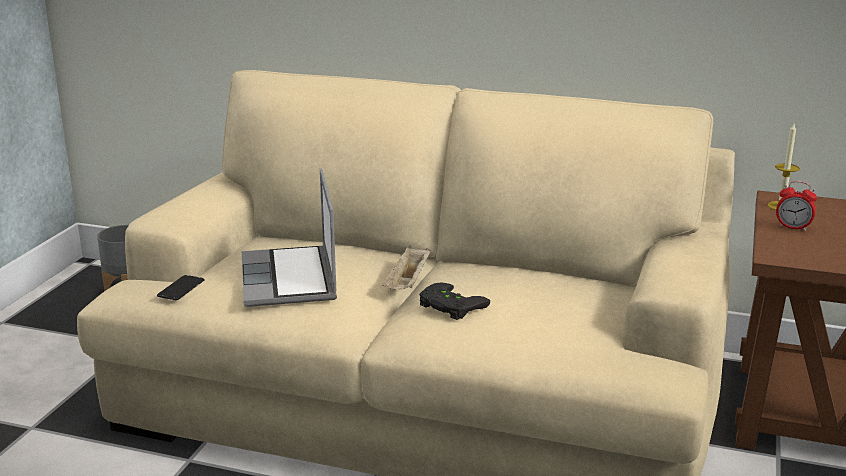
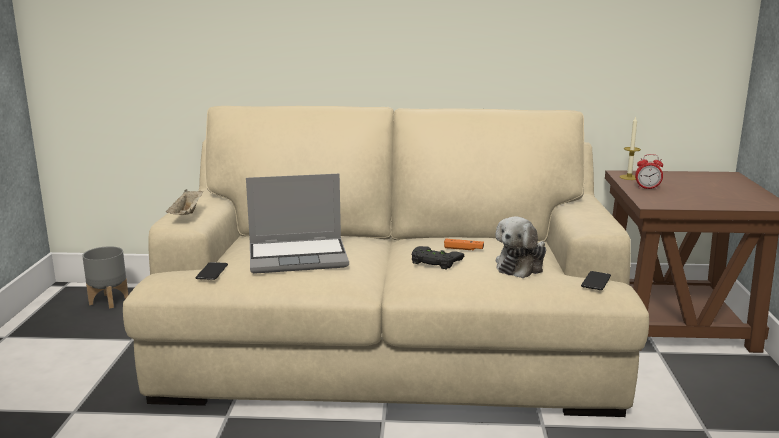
camera: 15 degrees left, 5 degrees down
laptop [242,168,337,307] -> laptop turned 75 degrees counterclockwise [246,174,349,274]
beige tray [382,245,431,289] -> beige tray moved to [166,189,203,215]
none -> orange game controller [444,239,484,250]
none -> plush toy [496,217,546,278]
none -> phone [581,271,611,290]

